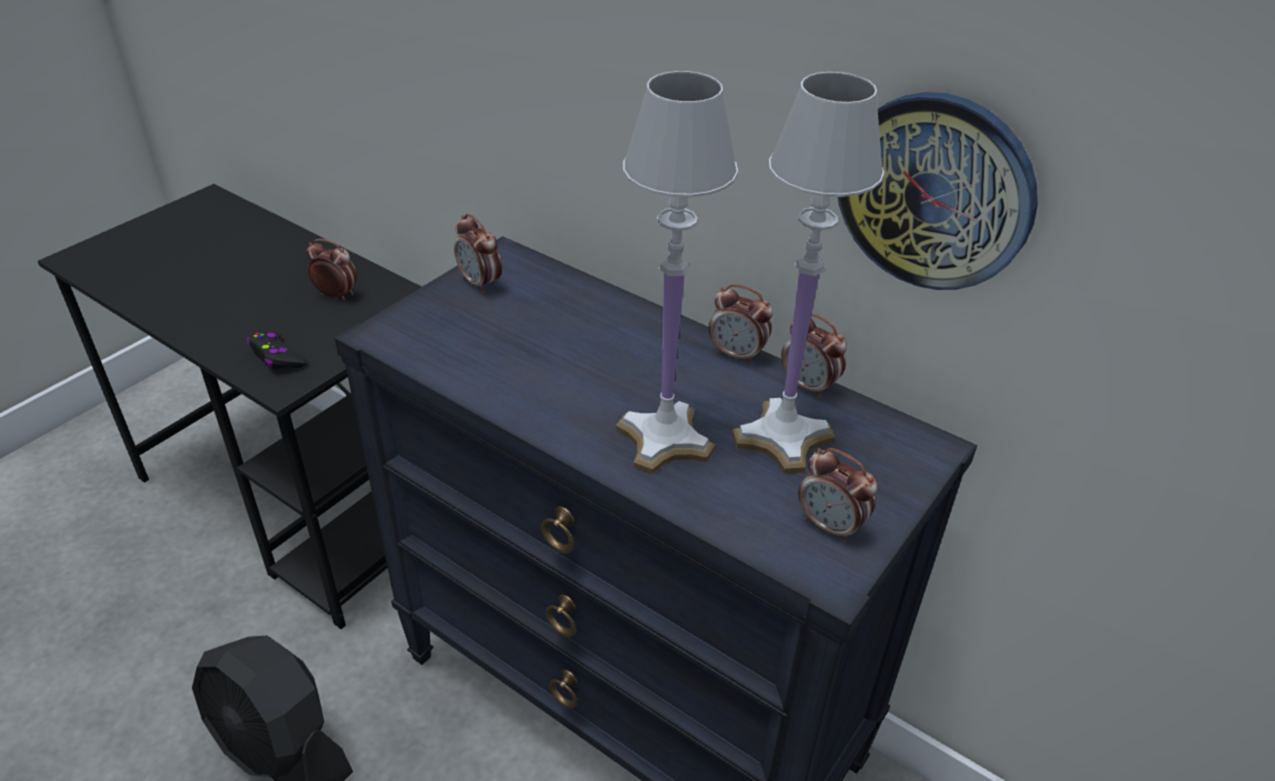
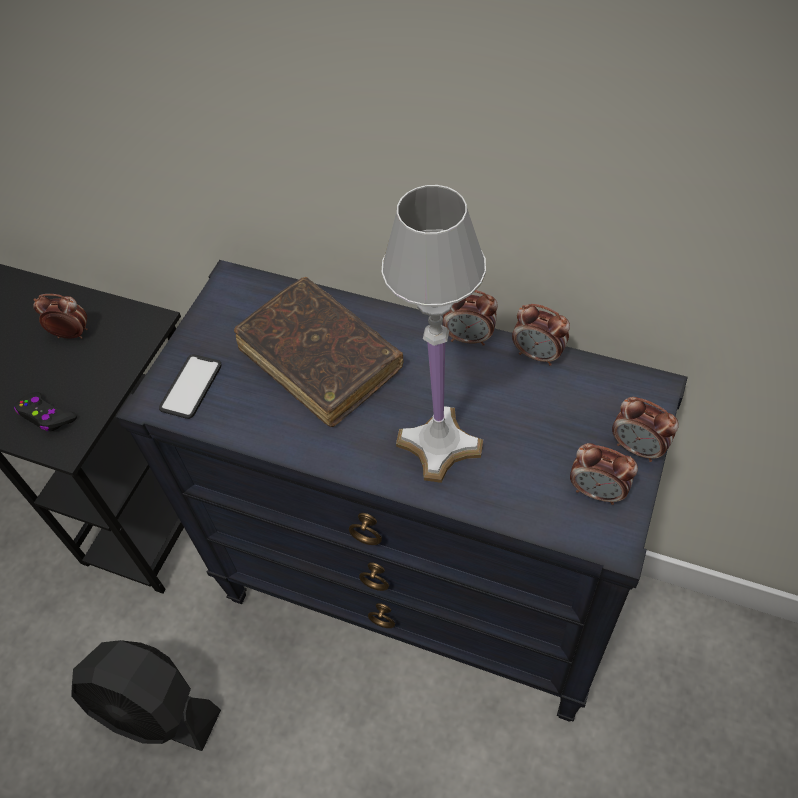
camera: 10 degrees left, 15 degrees up
alarm clock [454,213,502,294] -> alarm clock moved to [612,397,679,462]
white table lamp [732,72,884,474] -> none
wall clock [838,92,1038,290] -> none
none -> phone [159,354,221,419]
none -> brown book [234,277,403,427]

